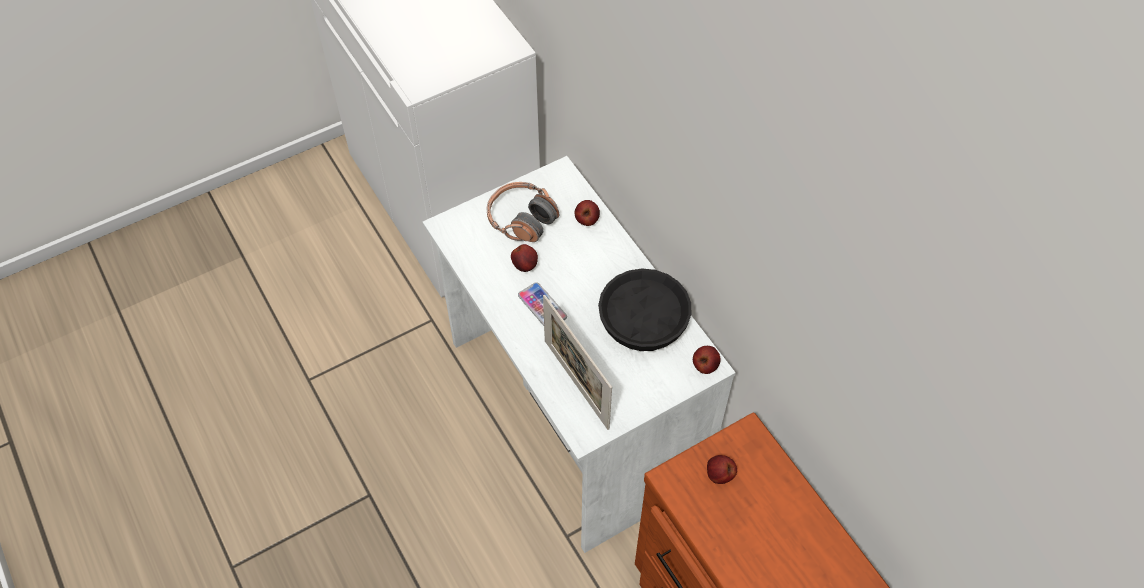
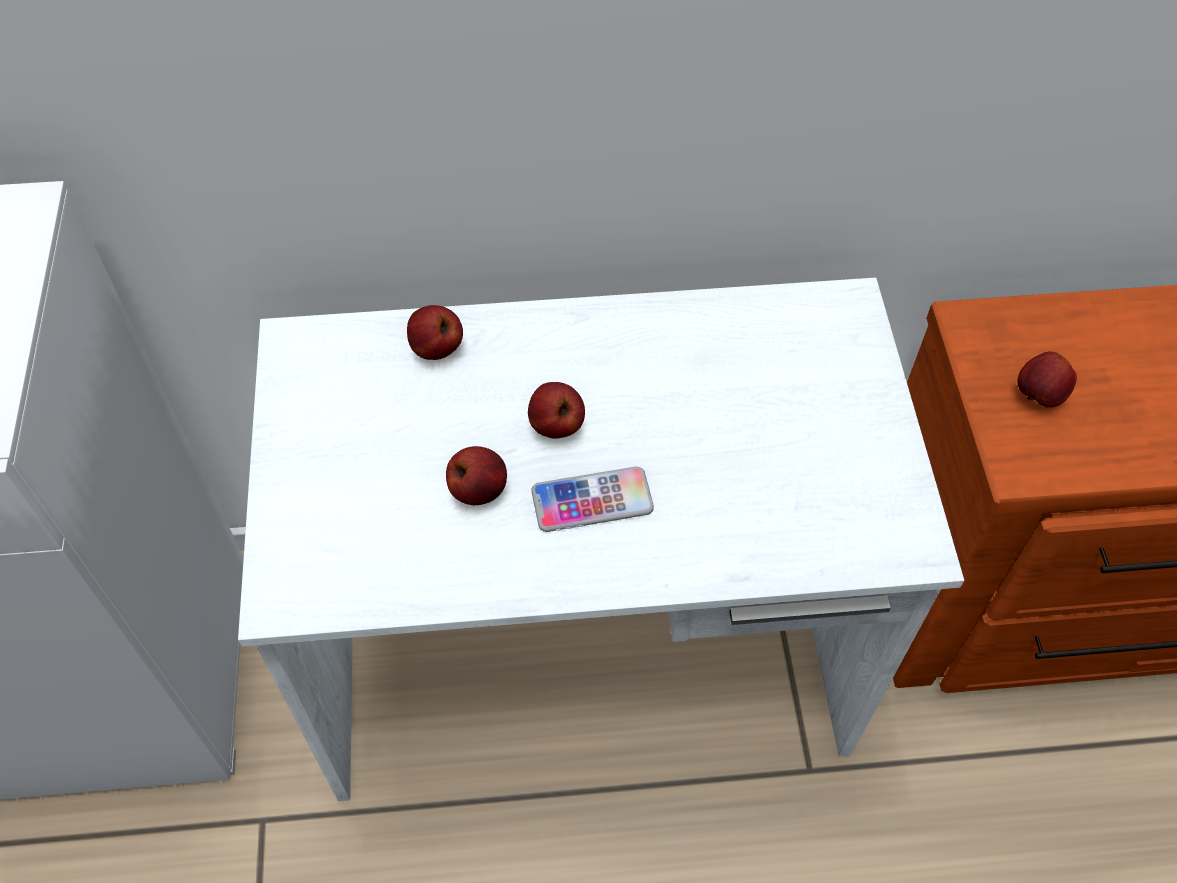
camera: 65 degrees left, 0 degrees up
headphones [487,182,560,242] -> none
picture frame [543,295,612,430] -> none
black bowl [598,269,691,351] -> none
apple [693,346,721,374] -> apple moved to [528,382,585,439]

